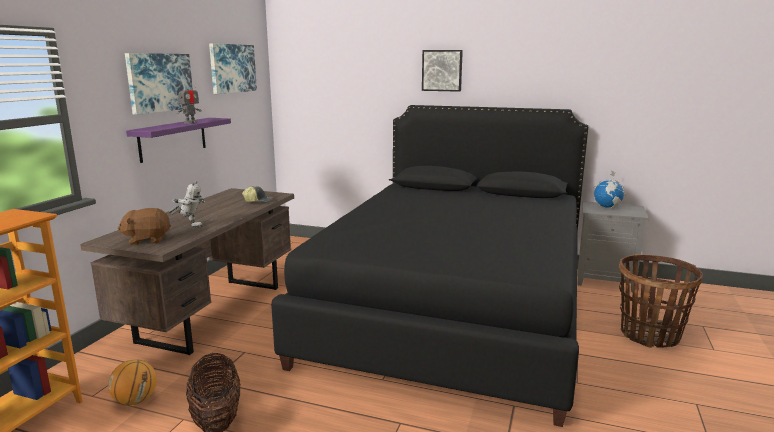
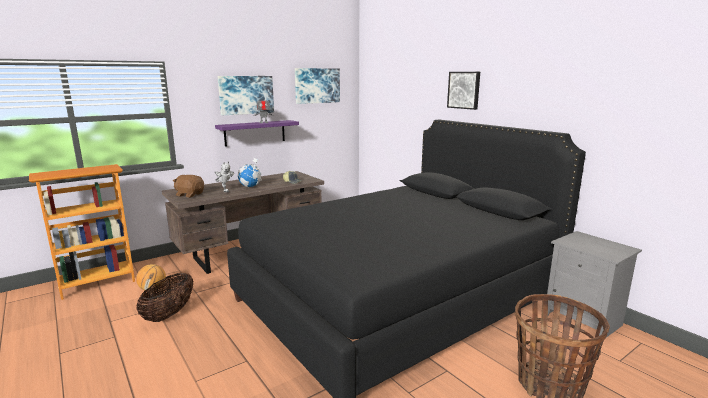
camera: 35 degrees right, 0 degrees up
globe [594,171,626,208] -> globe moved to [238,157,262,187]

